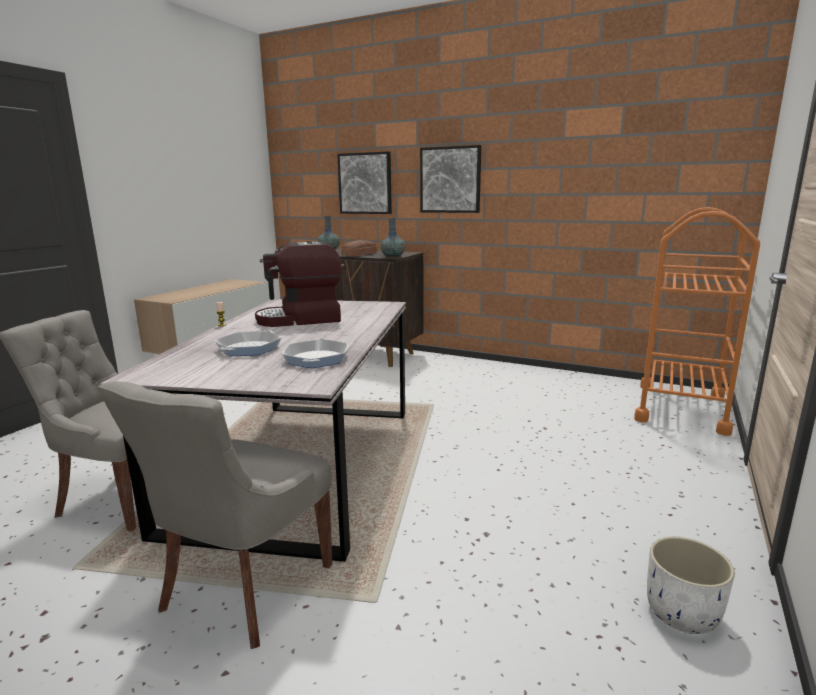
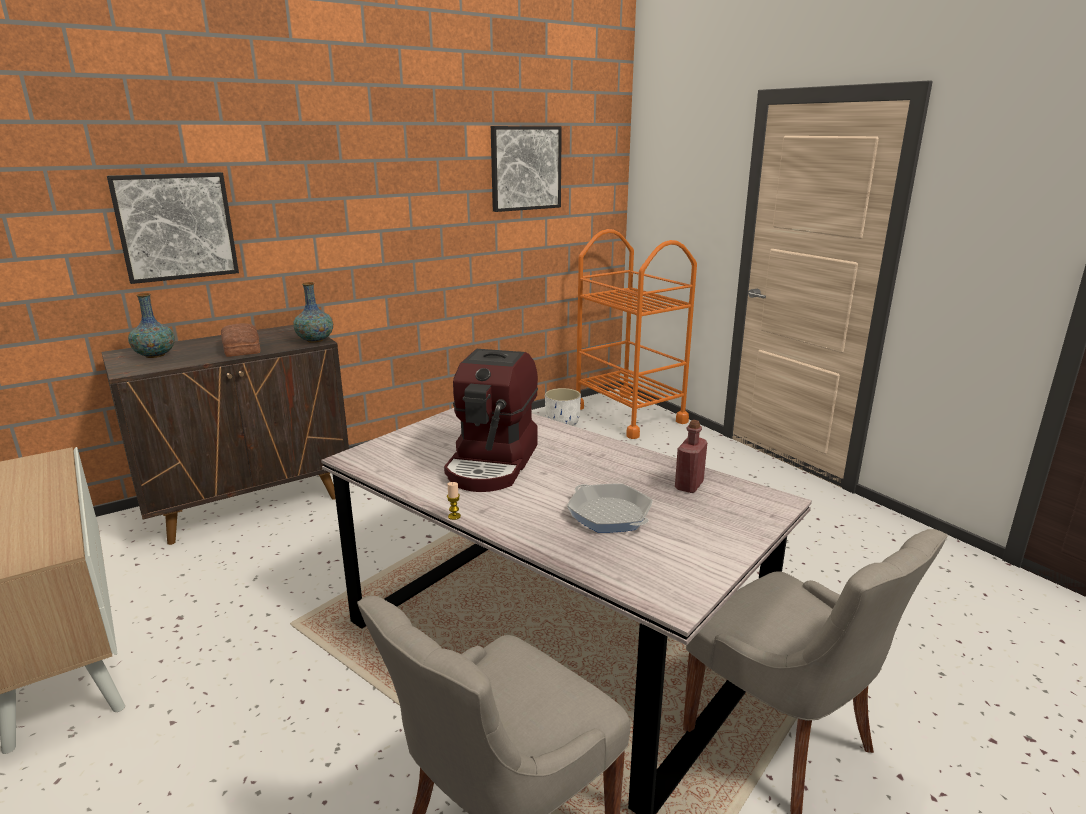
camera: 60 degrees left, 5 degrees up
frying pan [282,338,348,368] -> red bottle [675,420,707,493]
picture [420,145,481,213] -> picture moved to [491,126,562,212]
white planter [647,537,735,634] -> white planter moved to [545,388,581,426]

